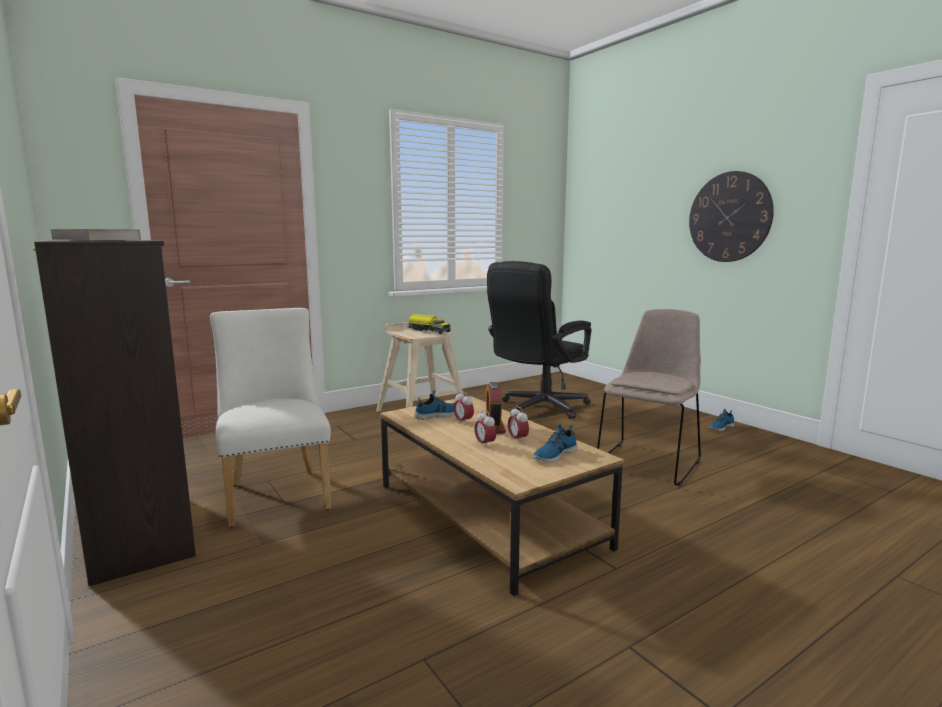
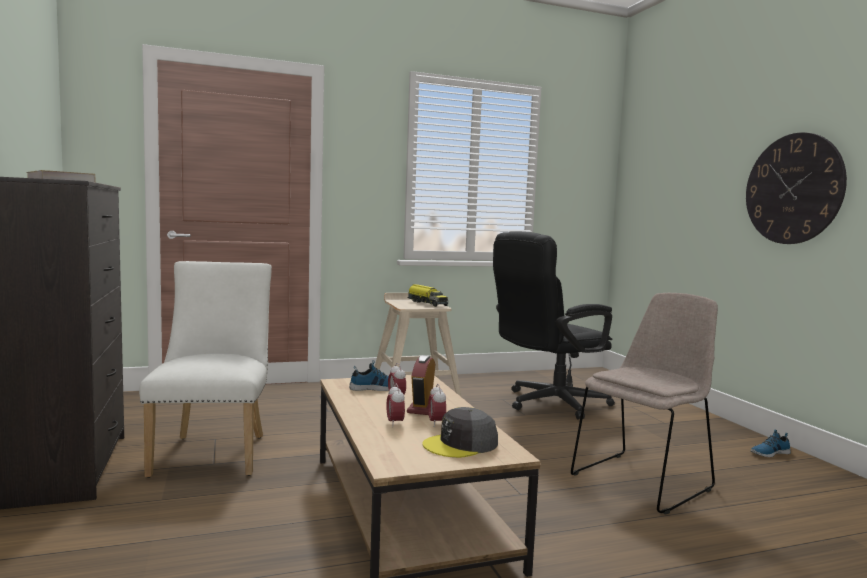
camera: 15 degrees right, 5 degrees down
shoe [533,424,577,462] -> grey cap [423,407,498,458]

